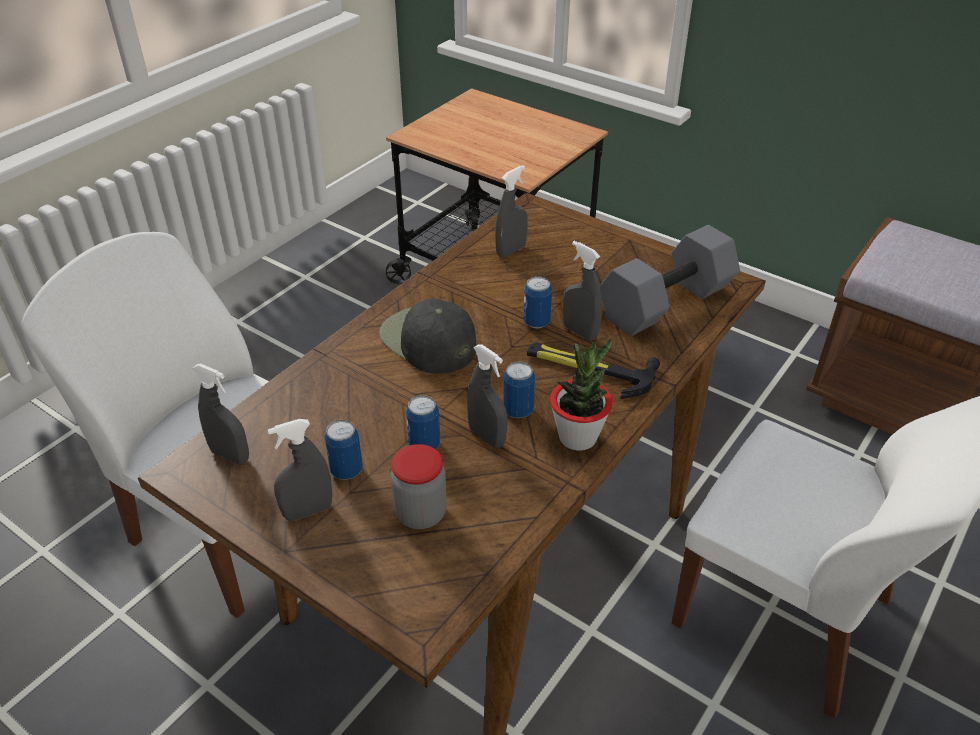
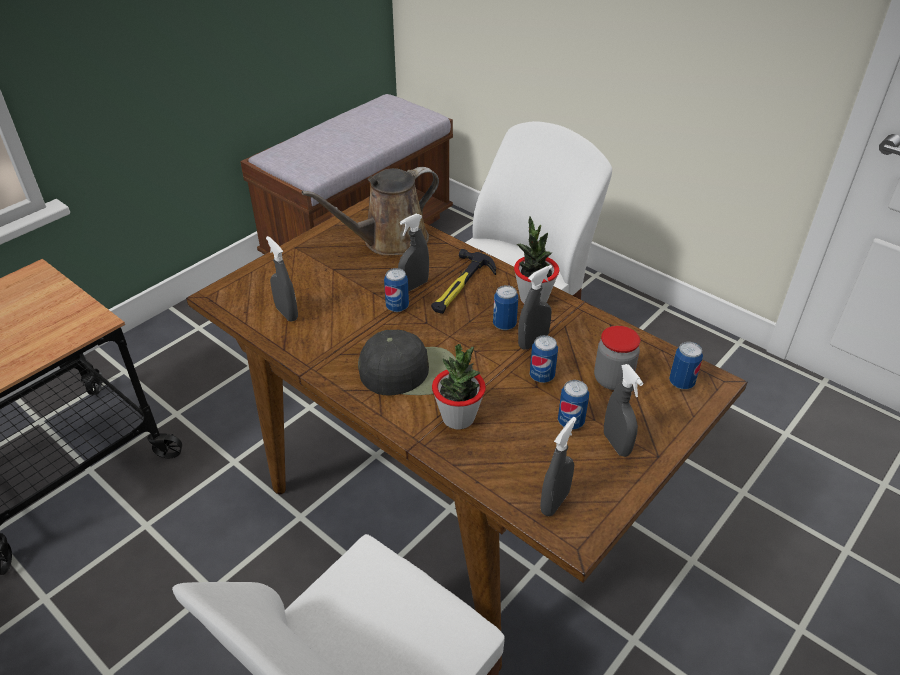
camera: 85 degrees left, 0 degrees up
black cap [379,298,476,374] -> black cap turned 150 degrees counterclockwise [358,330,456,396]
grey dumbbell [600,225,740,336] -> brown watering can [301,167,439,255]
none -> potted plant [432,344,486,430]
none -> can [669,342,703,389]

